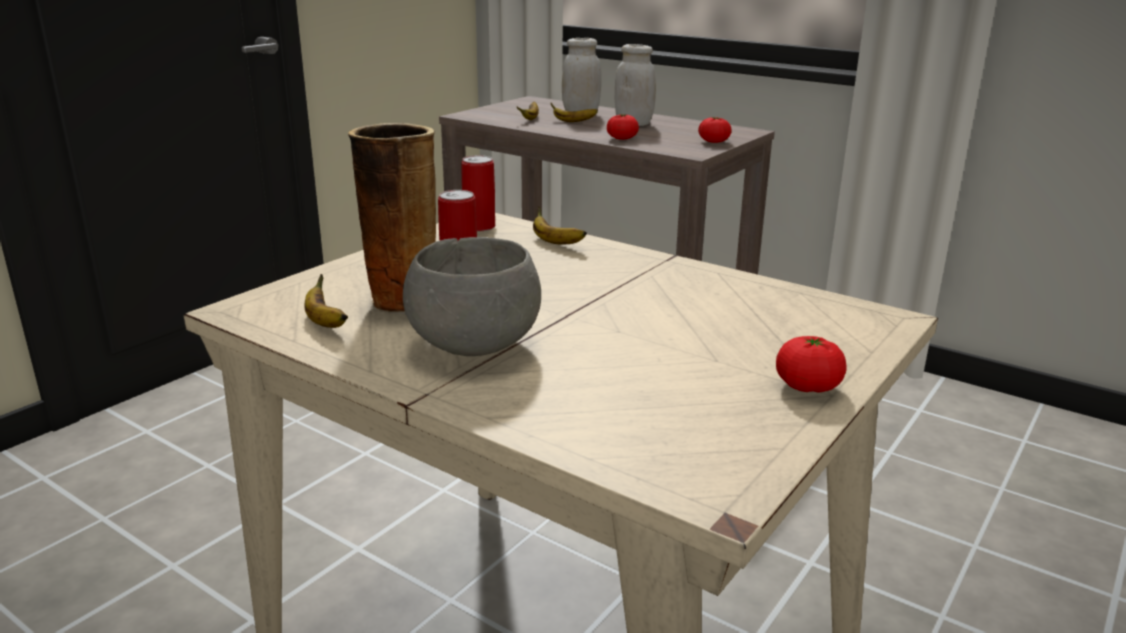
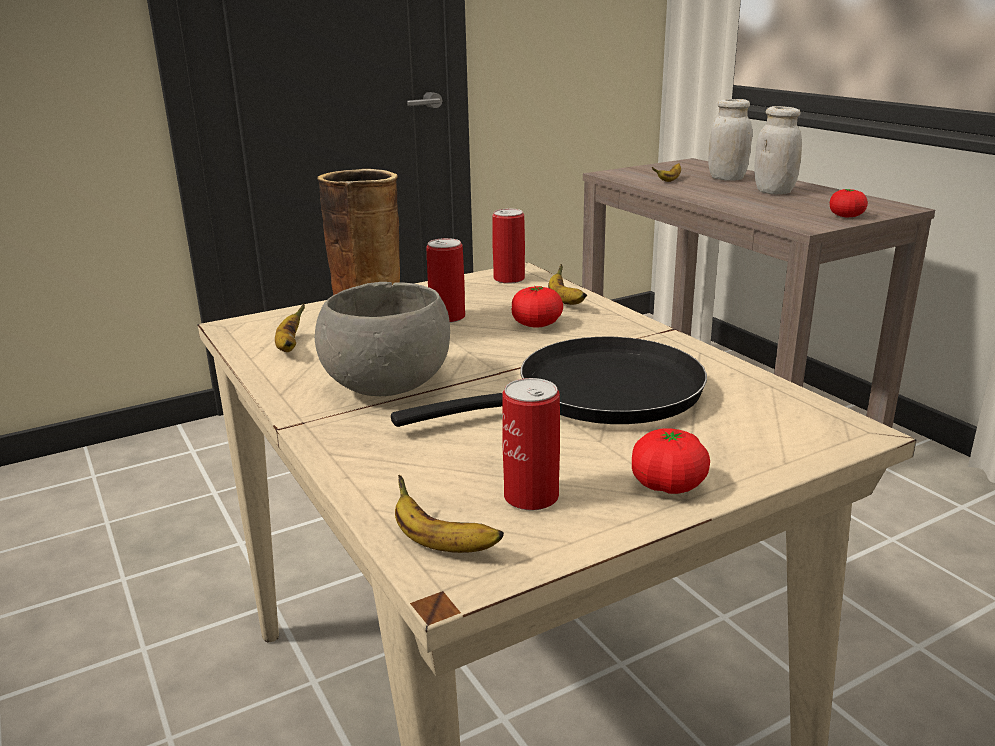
camera: 25 degrees right, 0 degrees up
banana [551,103,598,122] -> banana moved to [395,475,504,553]
tomato [607,114,639,140] -> tomato moved to [512,286,563,328]
none -> black frying pan [391,337,707,427]
none -> can [502,378,560,511]

